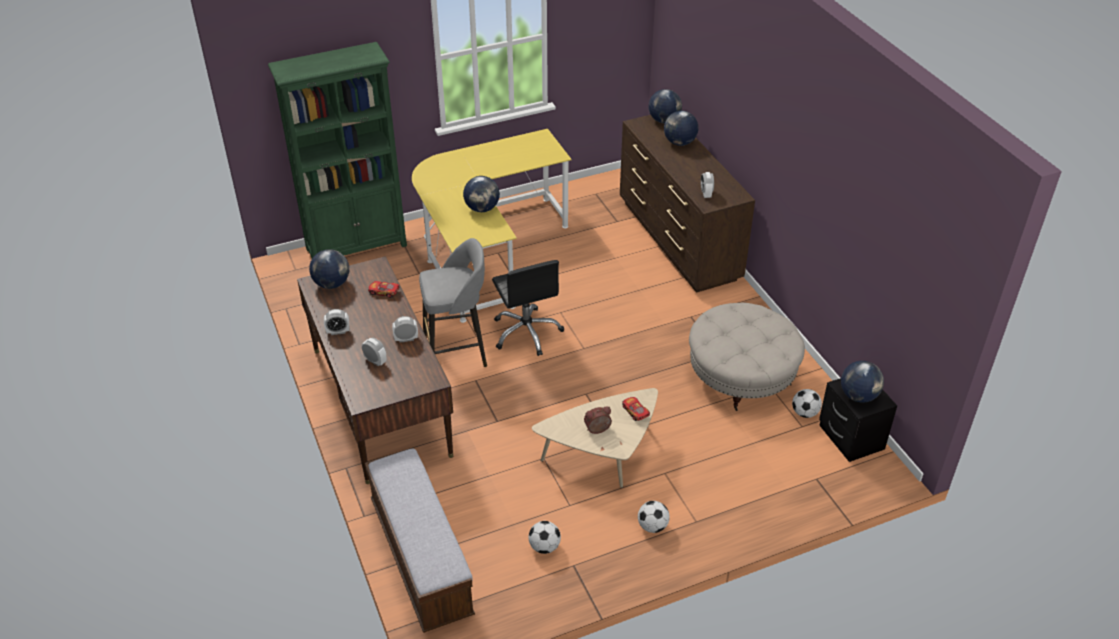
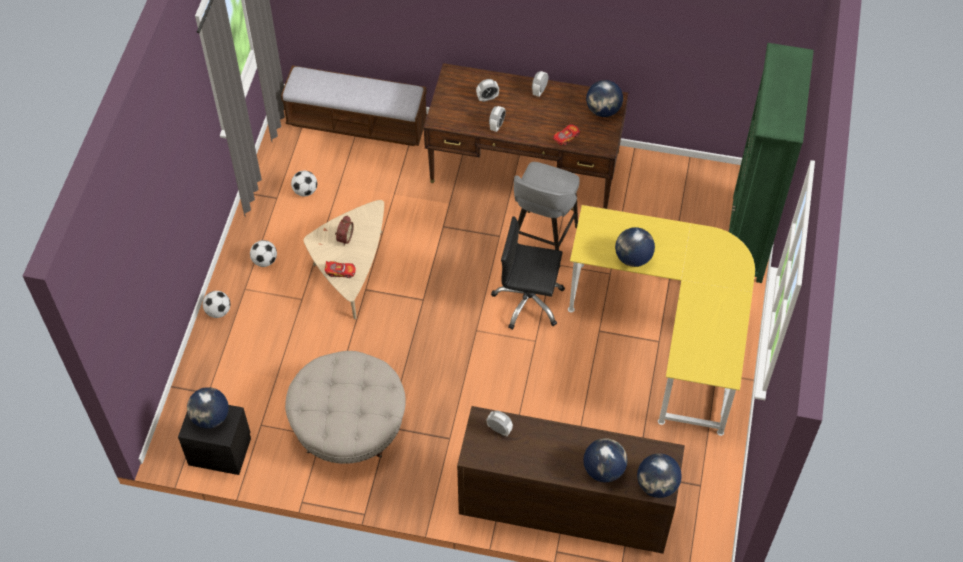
camera: 125 degrees right, 15 degrees up
football [792,389,822,418] -> football moved to [203,291,230,318]

